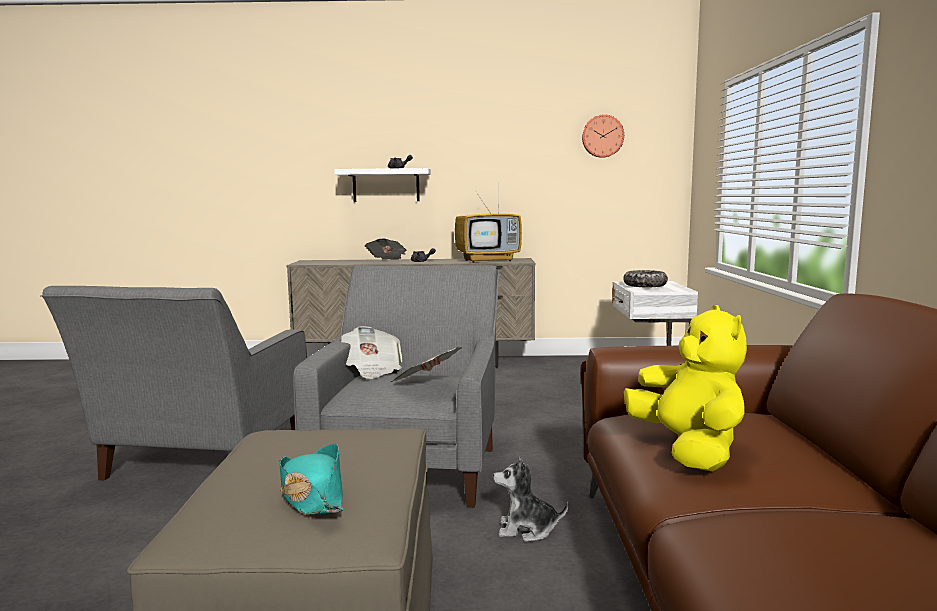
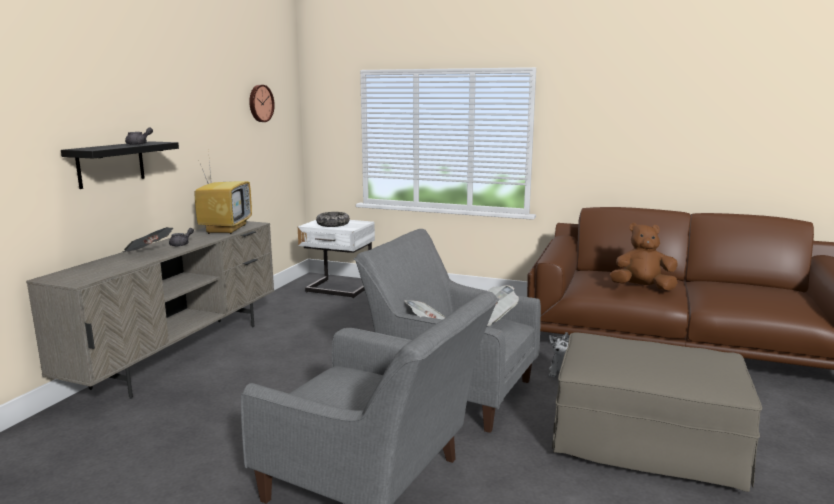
camera: 70 degrees left, 5 degrees up
turquoise hat [279,444,343,515] -> none
white shelf [334,168,431,202] -> black shelf [61,141,179,189]
yellow plush toy [624,305,747,472] -> brown plush toy [610,223,678,291]

